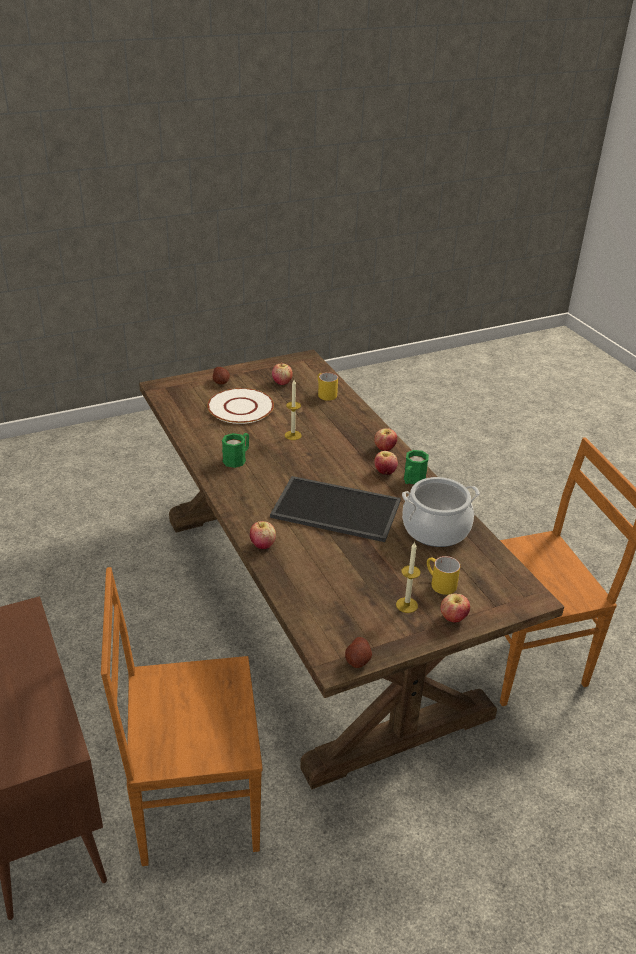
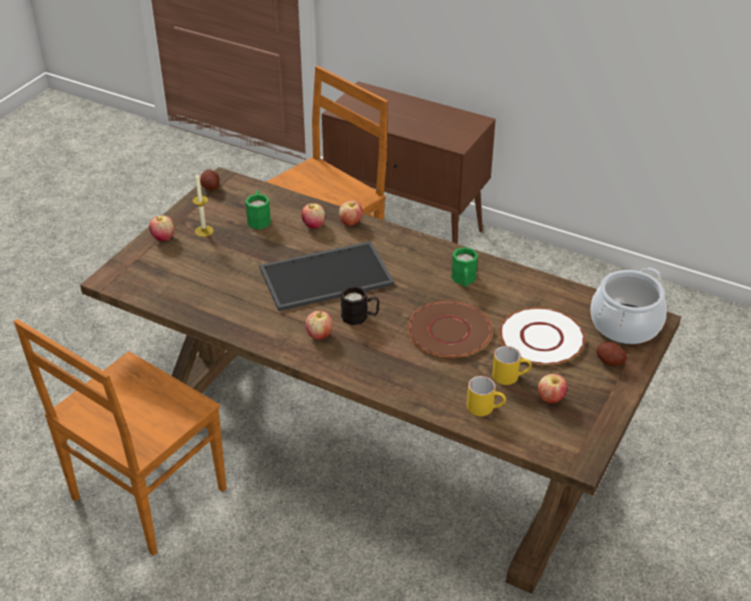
camera: 145 degrees right, 5 degrees up
candle [285,380,302,440] -> brown plate [408,301,492,358]
apple [374,428,397,451] -> apple moved to [301,203,325,229]
cooking pot [402,477,480,547] -> cooking pot moved to [590,267,667,344]
green mug [404,450,429,484] -> green mug moved to [245,191,271,230]
yellow mug [427,556,460,595] -> yellow mug moved to [492,346,532,385]
none -> black mug [341,286,379,325]

